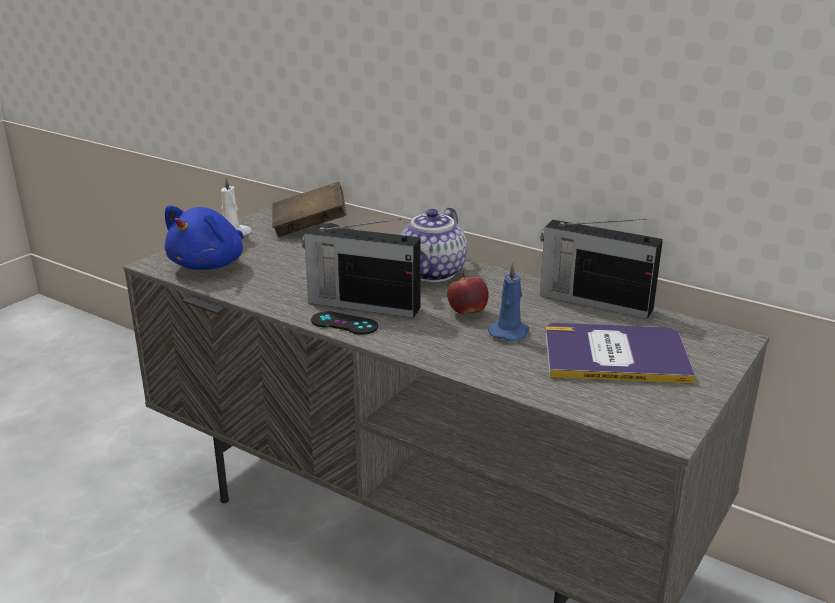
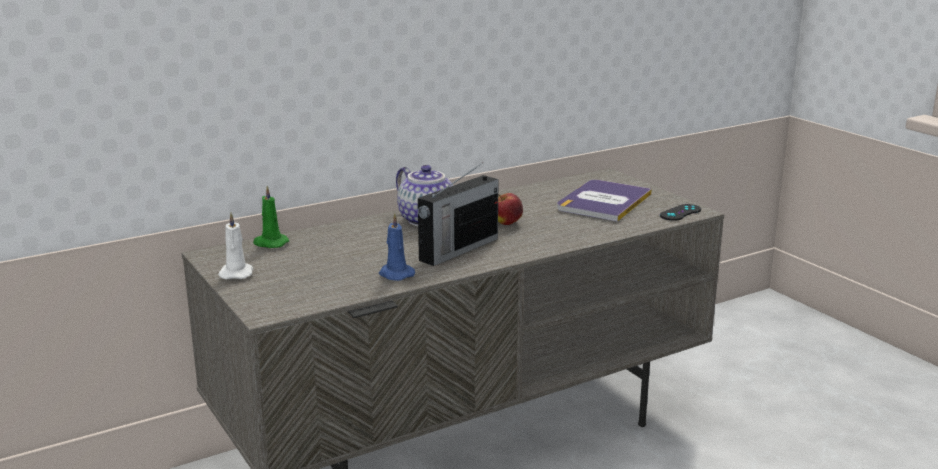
camera: 65 degrees left, 5 degrees down
blue plush toy [165,205,244,270] -> none
brown book [272,182,346,237] -> green candle [253,186,289,248]
black game controller [311,311,378,335] -> black game controller moved to [660,204,701,221]
blue candle [488,263,529,341] -> blue candle moved to [379,213,415,281]
radio [540,219,663,319] -> none

